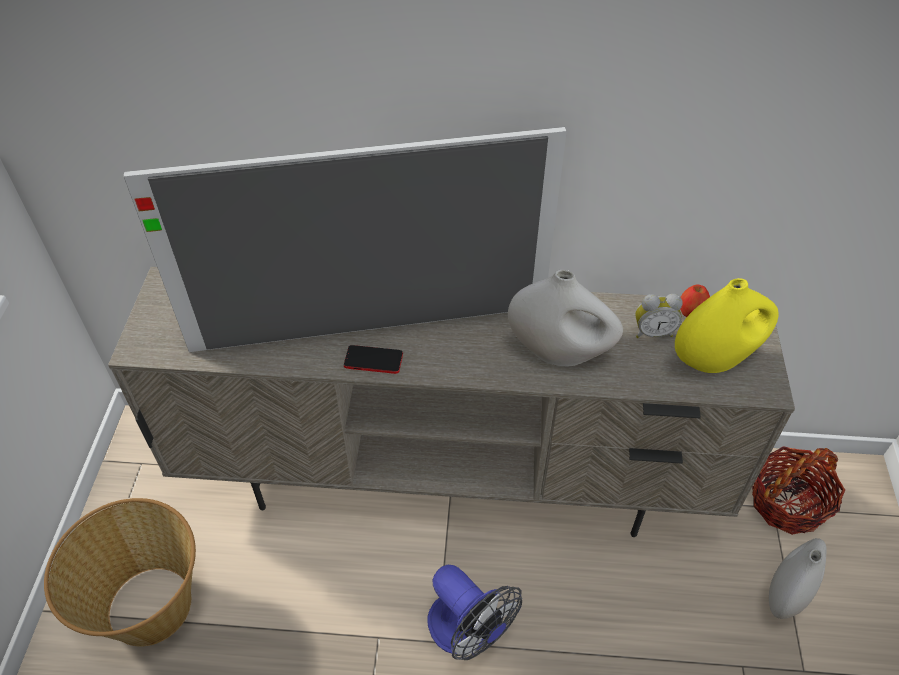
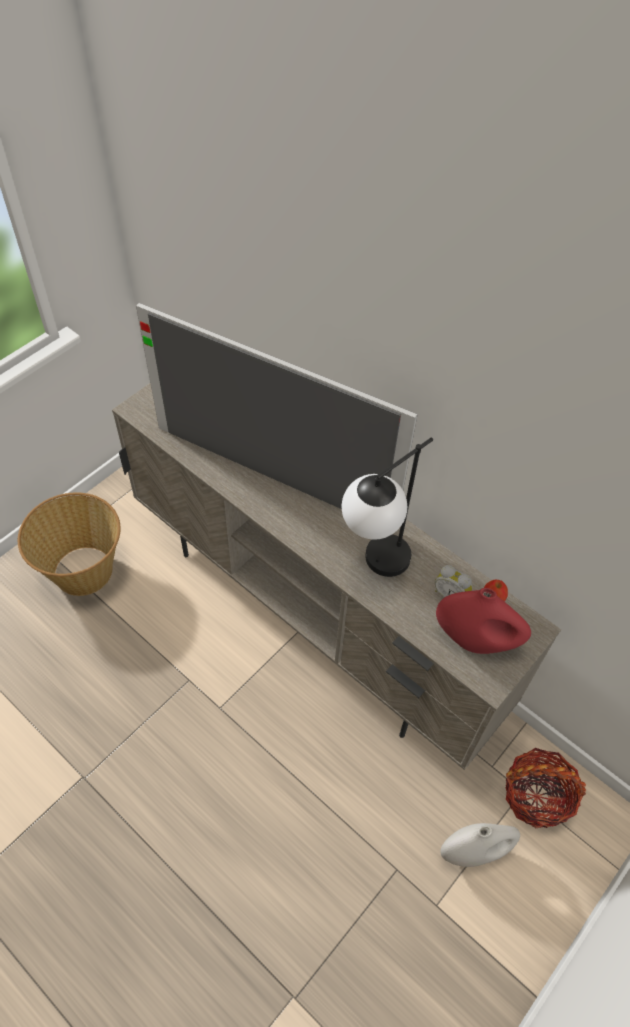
camera: 35 degrees right, 5 degrees up
phone [344,345,403,374] -> none
fan [427,565,522,660] -> none
white vase [508,270,623,366] -> table lamp [342,438,433,577]
yellow vase [675,278,779,373] -> red vase [436,588,531,654]

